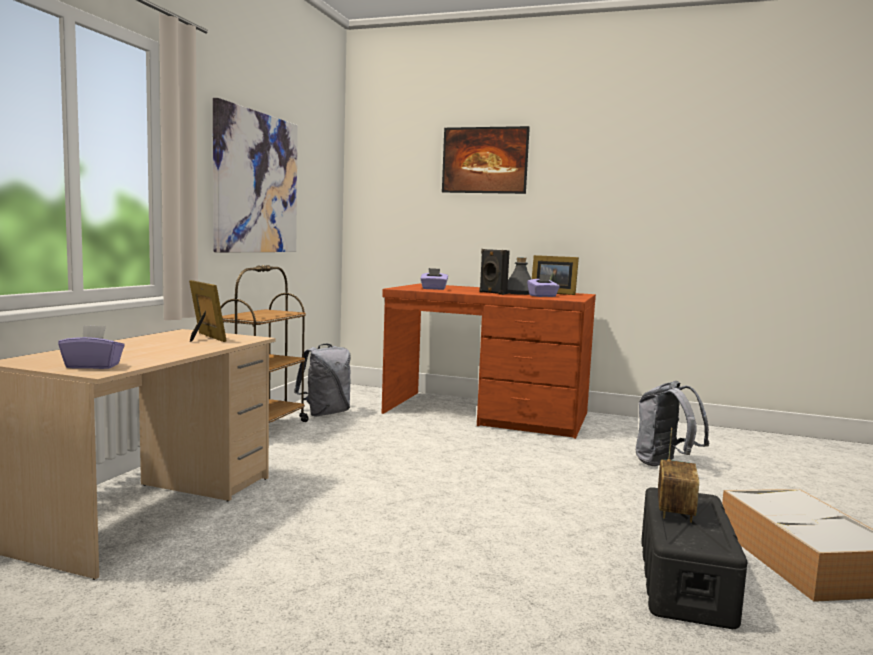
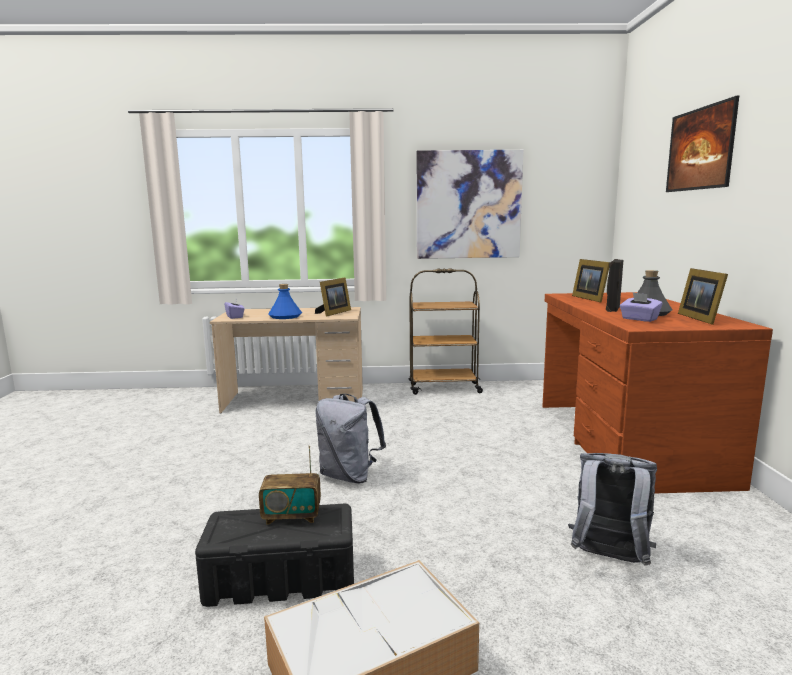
camera: 70 degrees right, 5 degrees up
grey backpack [294,344,351,416] -> grey backpack moved to [315,394,386,484]
purple tissue box [420,268,448,290] -> picture frame [572,259,610,303]
none -> blue bottle [268,284,302,319]

